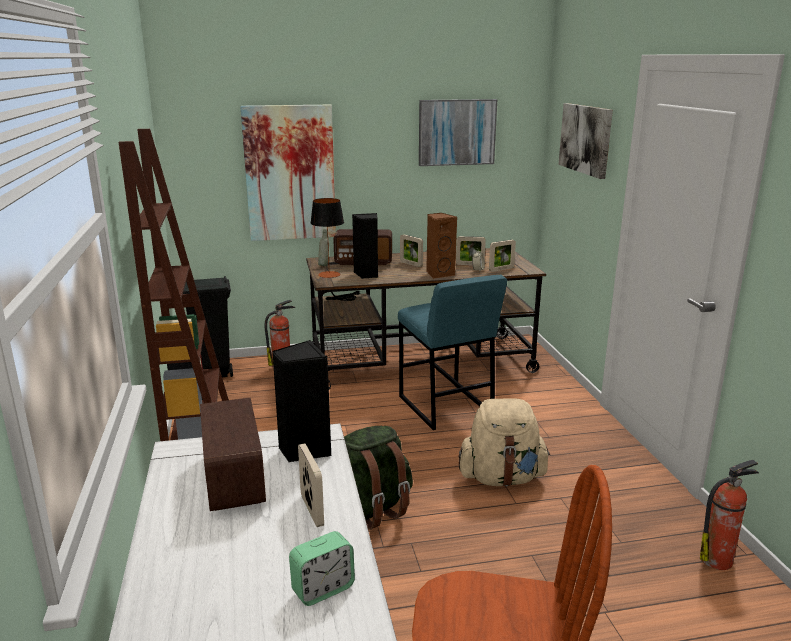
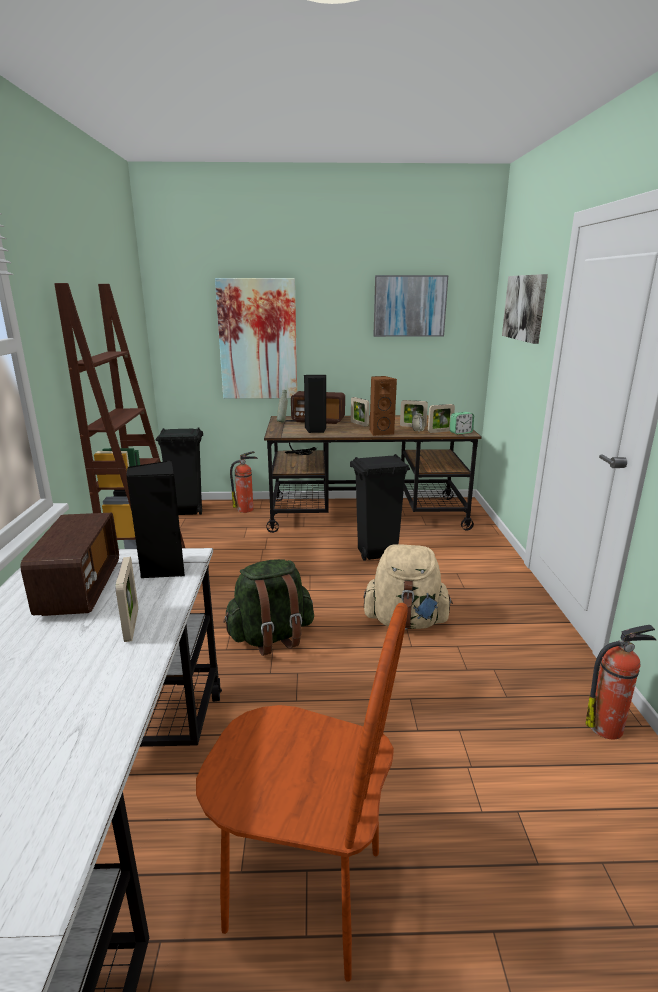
camera: 10 degrees right, 0 degrees up
alarm clock [289,531,355,606] -> alarm clock moved to [450,412,474,435]
table lamp [310,198,344,278] -> none
blue stool [398,275,507,430] -> black trash can [350,454,410,561]

